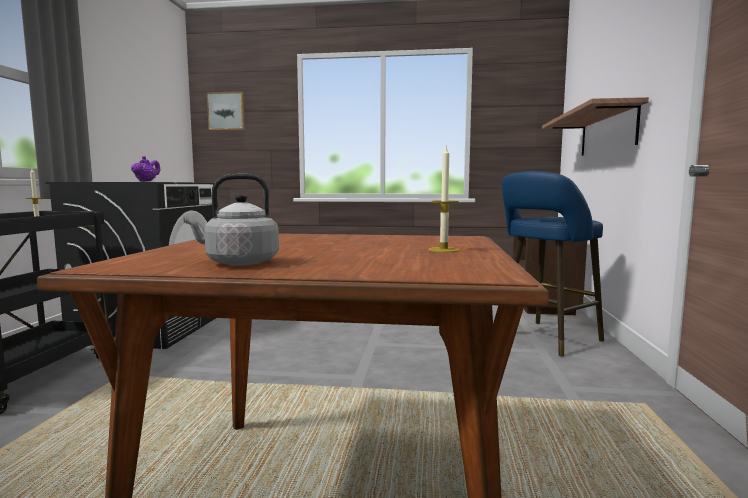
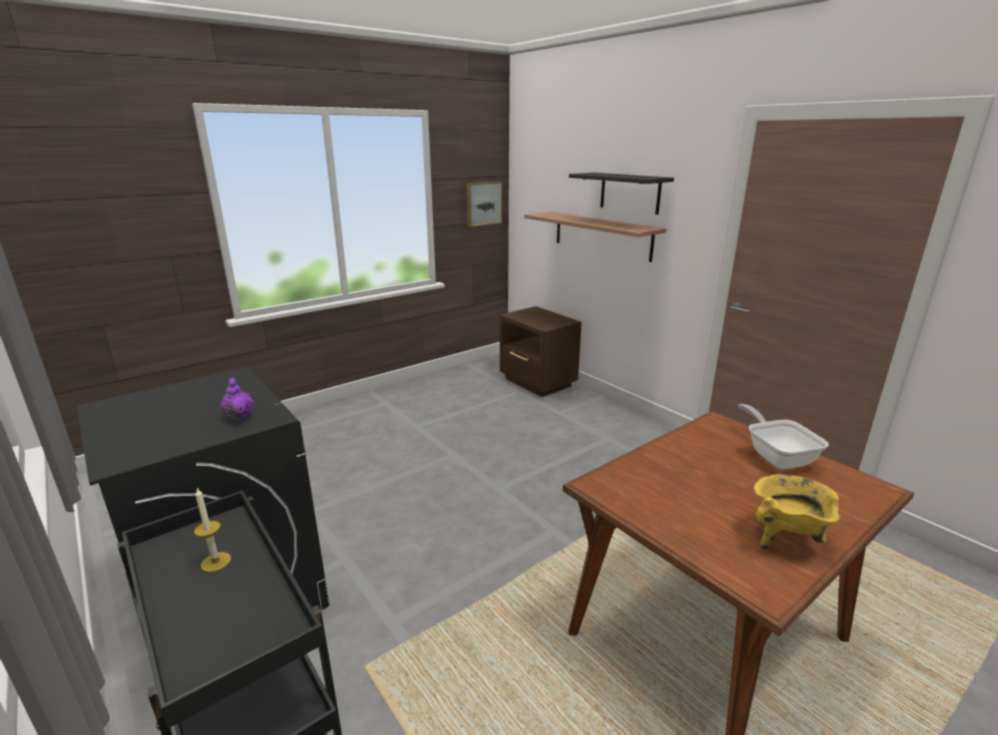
camera: 45 degrees left, 15 degrees up
grey kettle [183,174,279,266] -> yellow cooking pot [754,474,841,550]
picture [207,91,245,130] -> picture moved to [466,181,503,227]
candle [428,147,460,252] -> frying pan [739,404,829,469]
blue stool [502,171,604,357] -> none
none -> black shelf [569,173,674,215]

